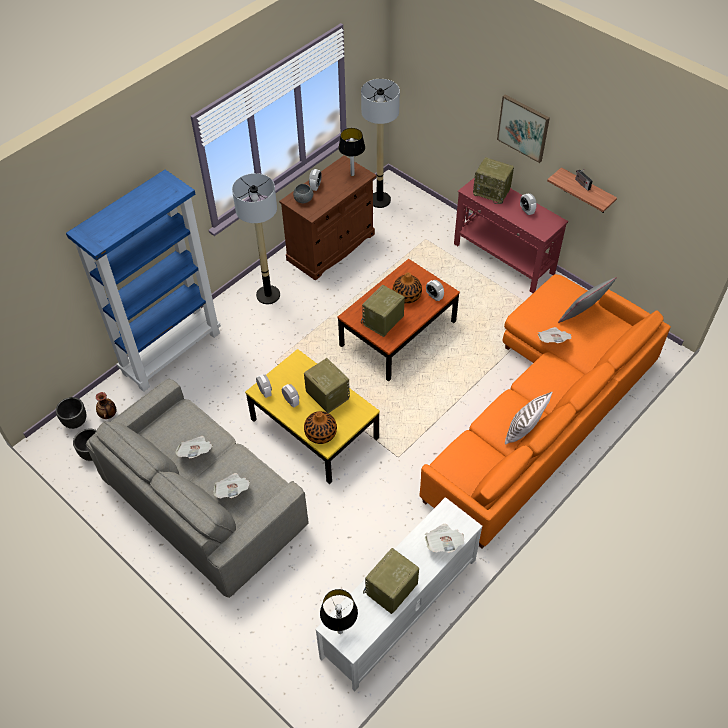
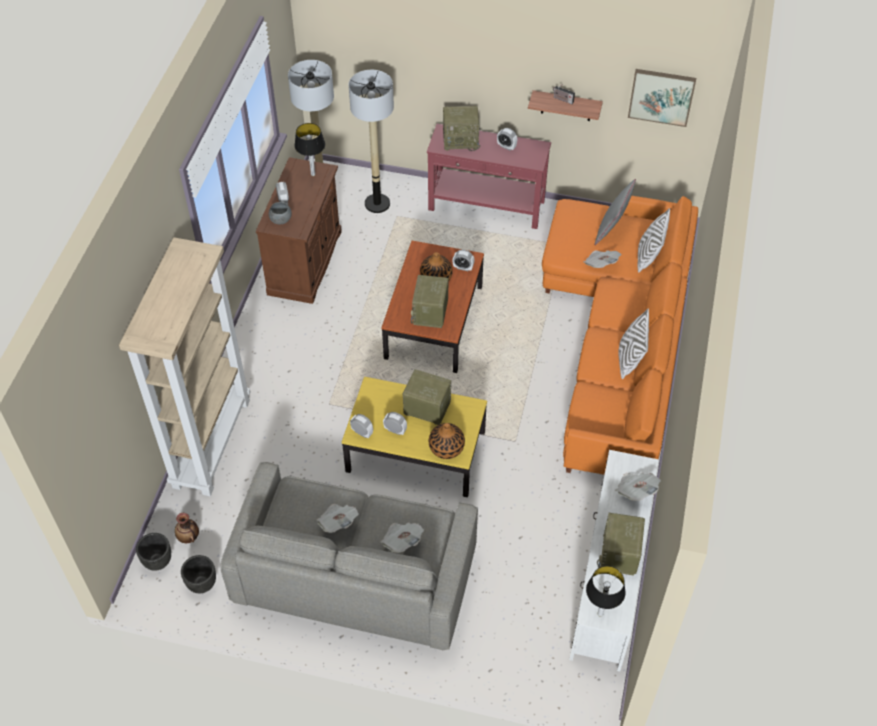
camera: 30 degrees left, 0 degrees up
blue bookcase [66,170,221,392] -> beige bookcase [119,237,251,496]
floor lamp [232,173,280,304] -> floor lamp moved to [349,70,394,213]
picture [497,95,550,163] -> picture moved to [628,69,696,127]
none -> white pillow [638,208,670,272]

